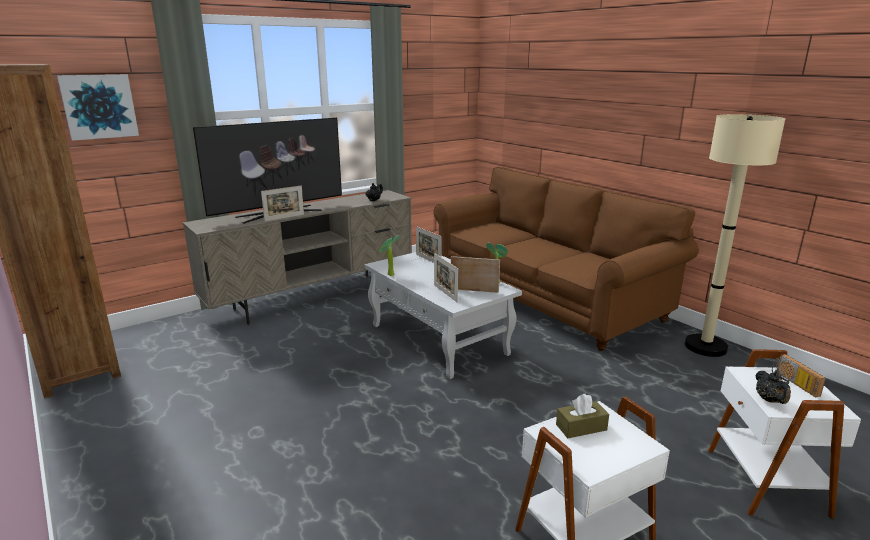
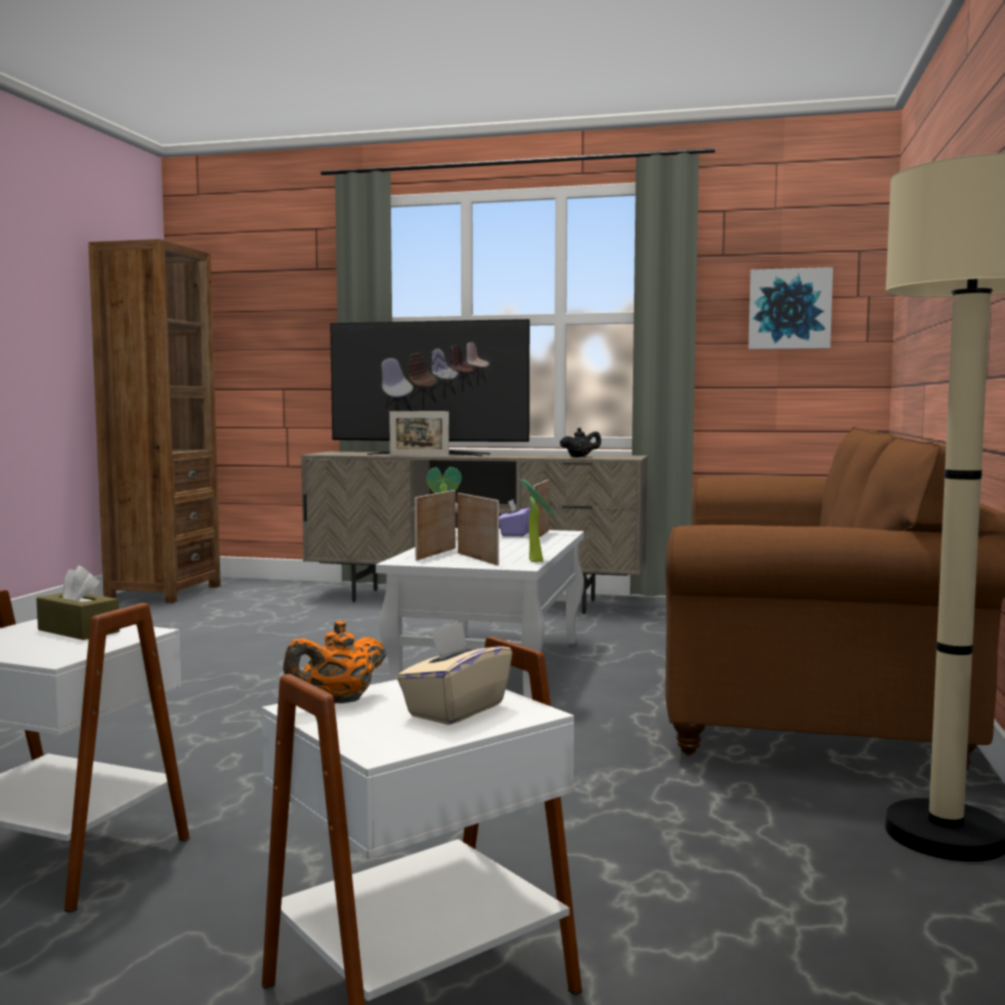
camera: 50 degrees right, 15 degrees down
picture [57,75,139,141] -> picture moved to [748,267,833,349]
black teapot [756,370,791,404] -> orange teapot [283,621,386,704]
radio [772,354,826,397] -> beige tissue box [397,622,512,725]
none -> purple tissue box [499,500,531,537]

